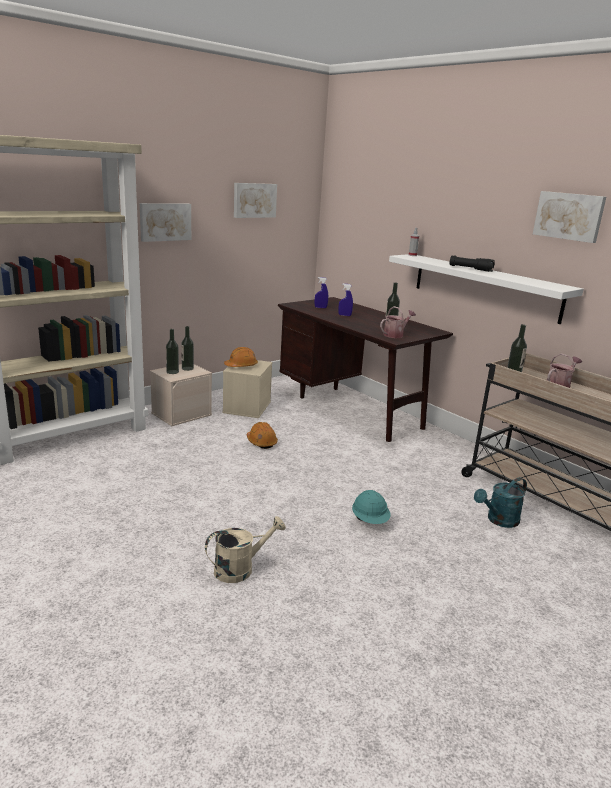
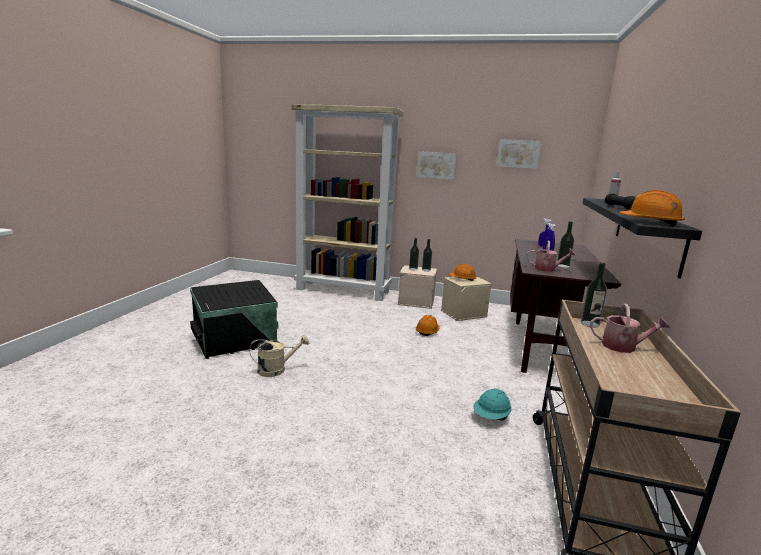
camera: 55 degrees right, 5 degrees down
beige watering can [205,516,286,583] -> beige watering can turned 45 degrees counterclockwise [249,335,309,377]
turquoise hard hat [352,490,391,524] -> turquoise hard hat moved to [473,389,512,420]
white shelf [389,254,584,324] -> black shelf [582,198,702,279]
turquoise watering can [474,477,527,528] -> none
picture [533,191,606,243] -> none
none -> black storage box [190,280,278,359]
none -> orange hard hat [619,190,685,226]

